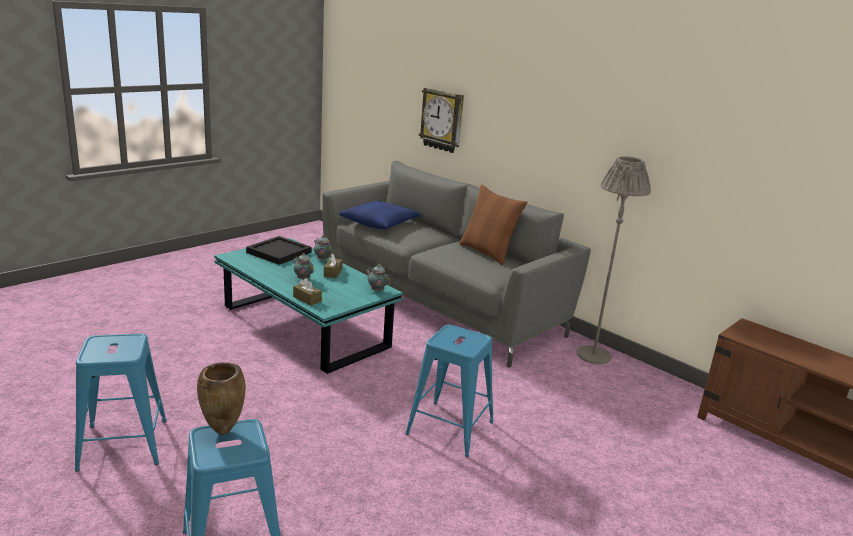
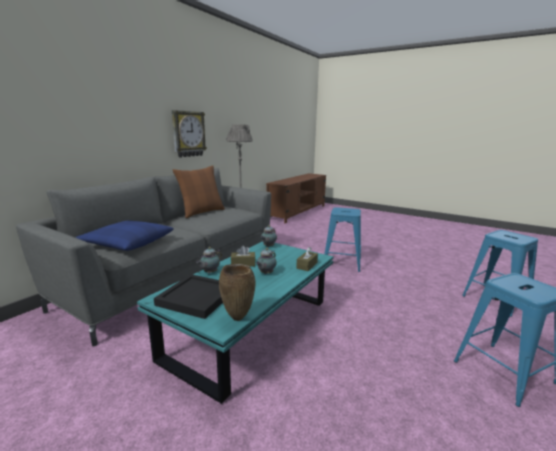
camera: 100 degrees left, 5 degrees down
brown vase [197,362,246,435] -> brown vase moved to [219,264,256,321]
wall clock [419,88,464,153] -> wall clock moved to [172,110,207,158]

